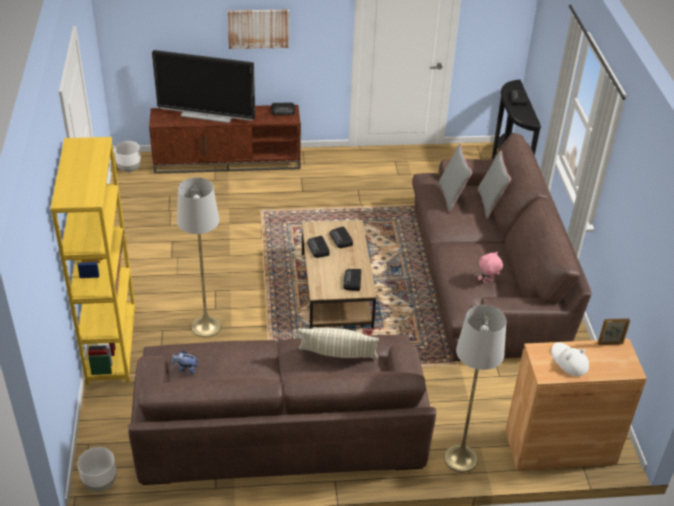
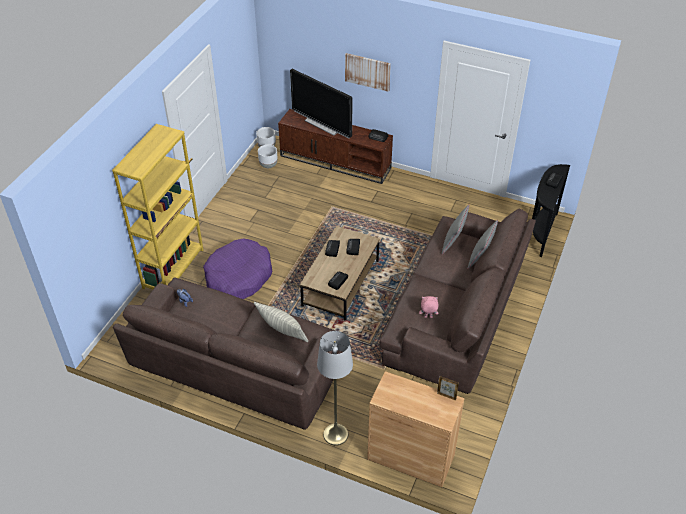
camera: 30 degrees right, 5 degrees up
white planter [77,447,116,492] -> white planter moved to [258,145,277,168]
grey floor lamp [177,178,221,338] -> purple dog bed [203,239,272,299]
white hat [551,342,589,376] -> none

